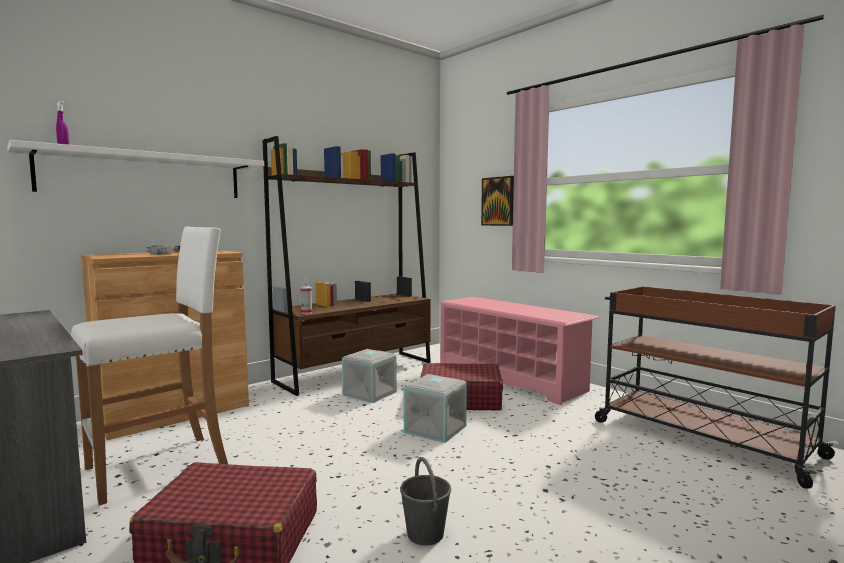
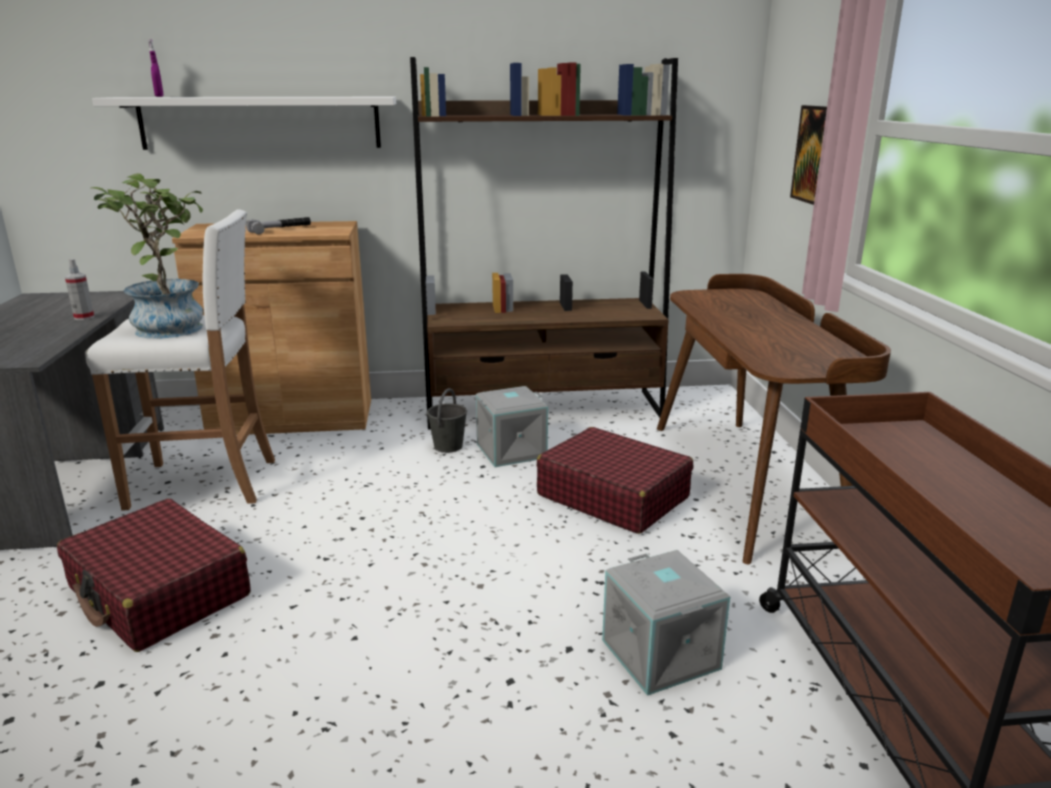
camera: 35 degrees right, 15 degrees up
spray bottle [300,277,312,314] -> spray bottle moved to [65,259,94,320]
grey bucket [400,457,451,545] -> grey bucket moved to [427,388,467,453]
grey storage box [403,374,467,443] -> grey storage box moved to [602,550,730,696]
pink shoe rack [439,297,599,405] -> brown desk [657,274,891,564]
none -> potted plant [91,173,203,339]

